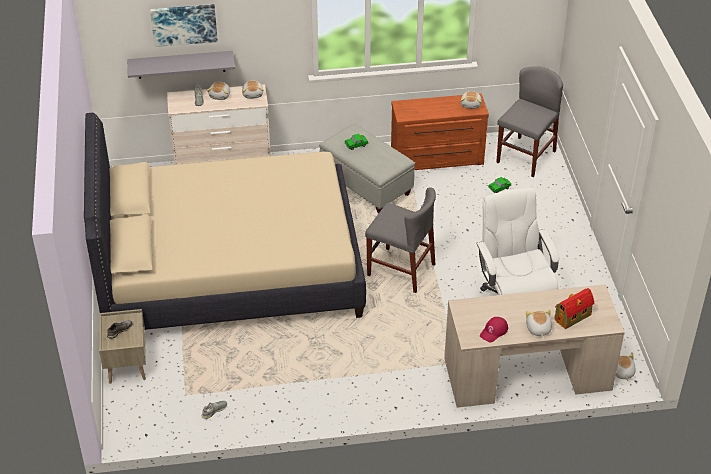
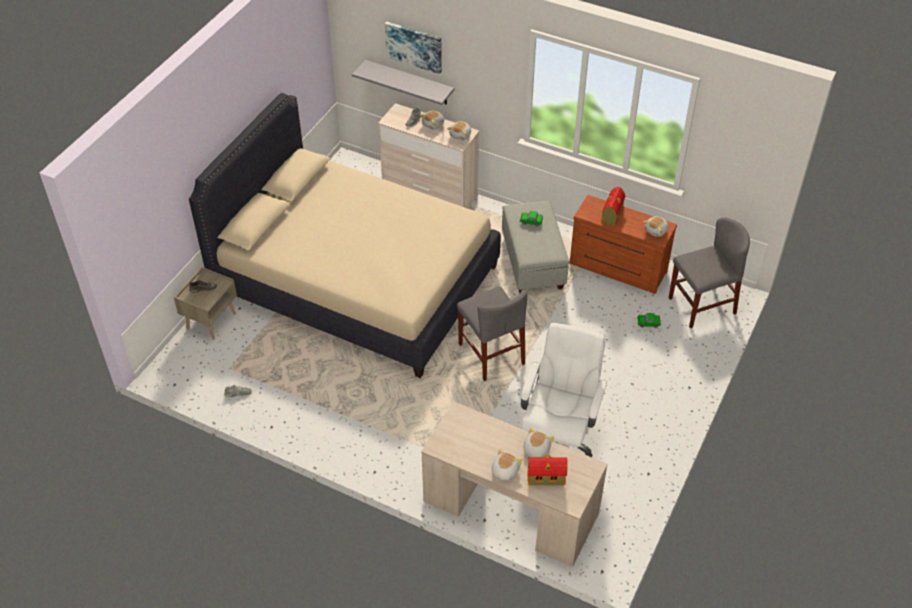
camera: 35 degrees right, 5 degrees up
red cap [480,317,508,343] -> none
plush toy [616,354,636,381] -> plush toy moved to [524,427,554,458]
none -> toy house [601,186,626,227]

